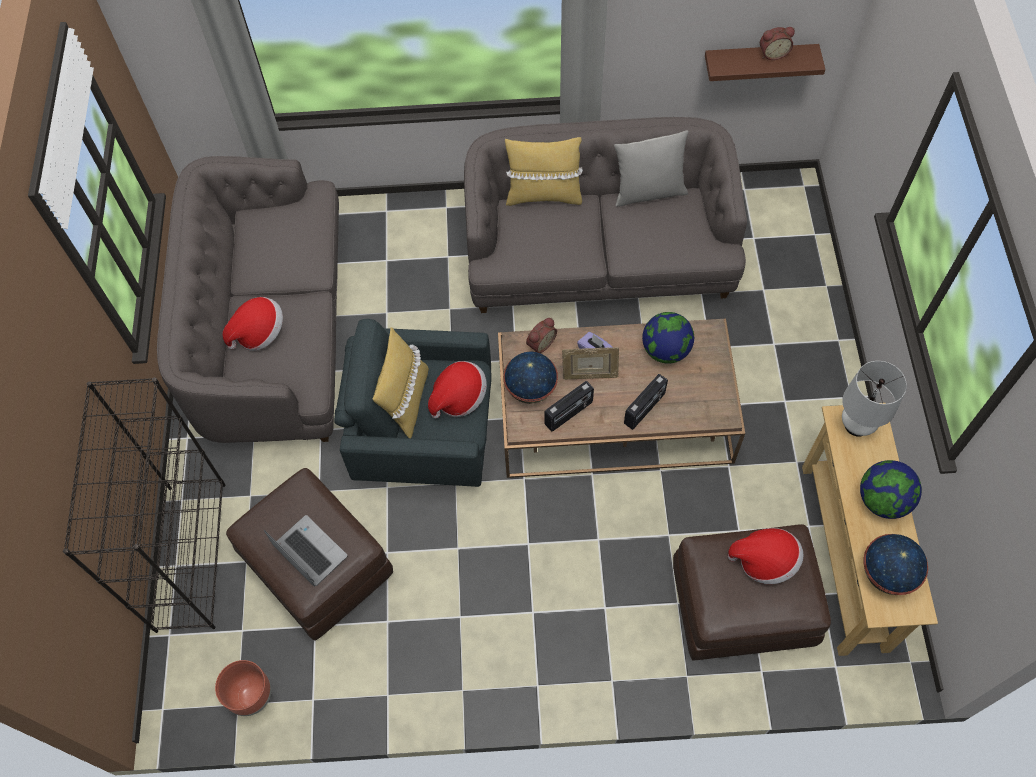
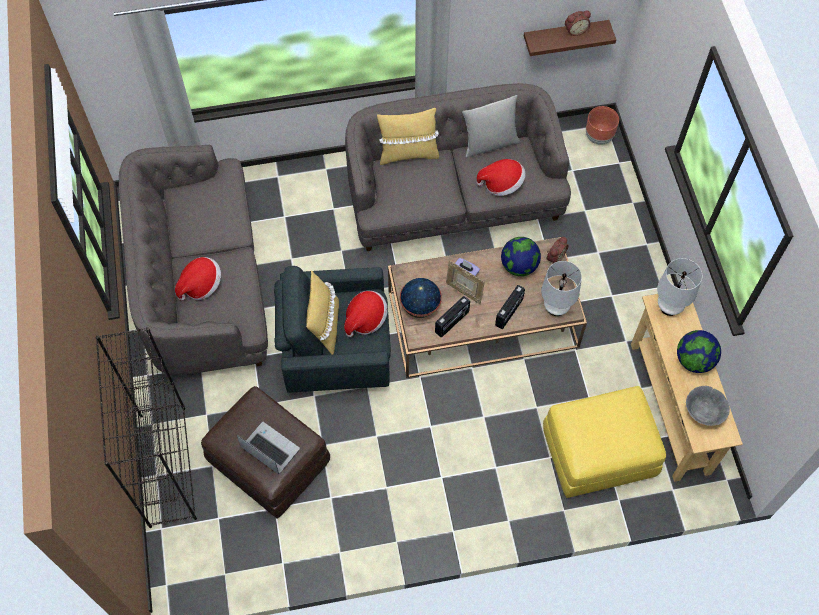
camera: 10 degrees left, 0 degrees up
brown planter [215,660,271,716] -> brown planter moved to [586,106,619,145]
alarm clock [526,318,557,353] -> alarm clock moved to [547,237,569,263]
picture frame [562,347,619,380] -> picture frame turned 45 degrees clockwise [446,260,485,304]
brown ottoman [673,524,831,660] -> yellow ottoman [543,386,666,498]
hat [728,528,804,584] -> hat moved to [477,159,526,196]
globe [864,534,928,595] -> grey bowl [686,386,730,426]
none -> white table lamp [541,261,582,316]

